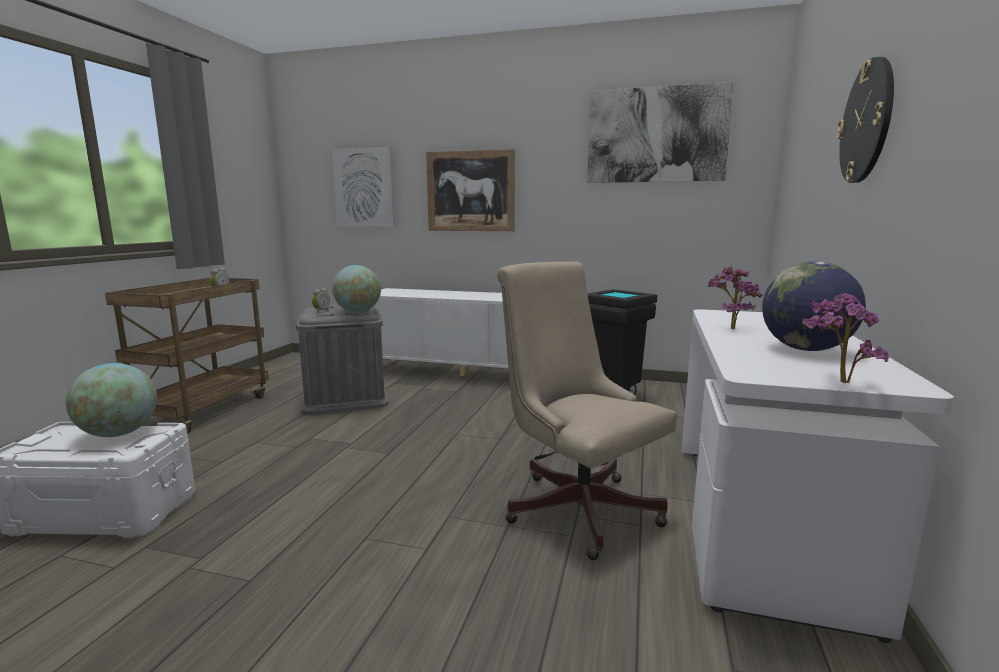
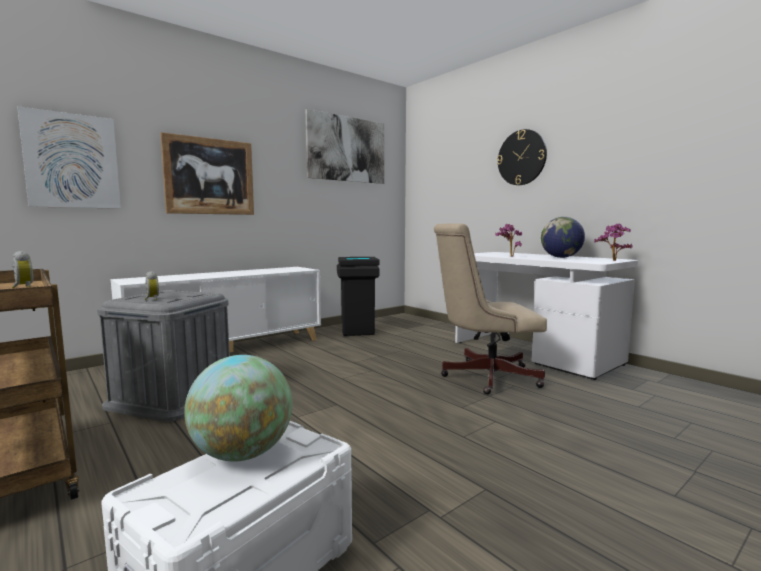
camera: 55 degrees left, 5 degrees down
globe [332,265,381,312] -> none

